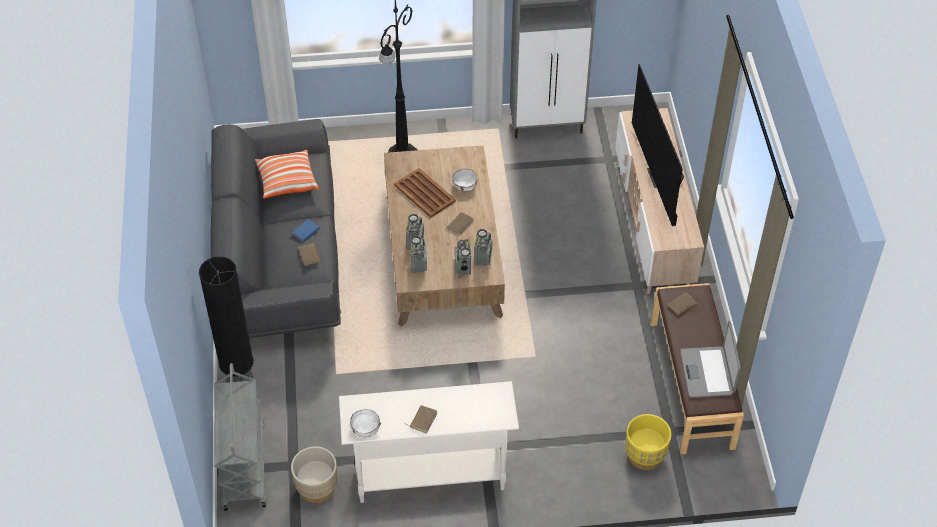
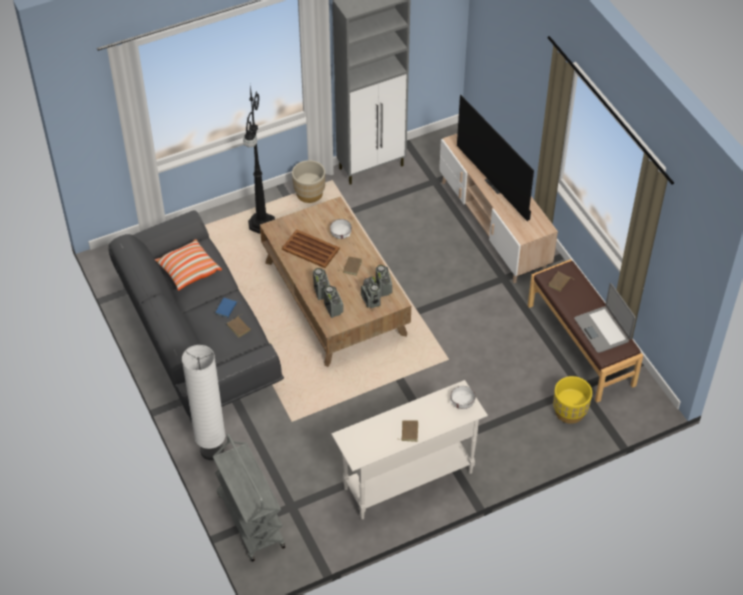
camera: 20 degrees left, 0 degrees up
black floor lamp [199,256,254,383] -> white floor lamp [182,345,225,460]
beige planter [291,446,337,503] -> beige planter moved to [292,160,325,203]
white bowl [349,409,381,437] -> white bowl moved to [450,386,476,409]

